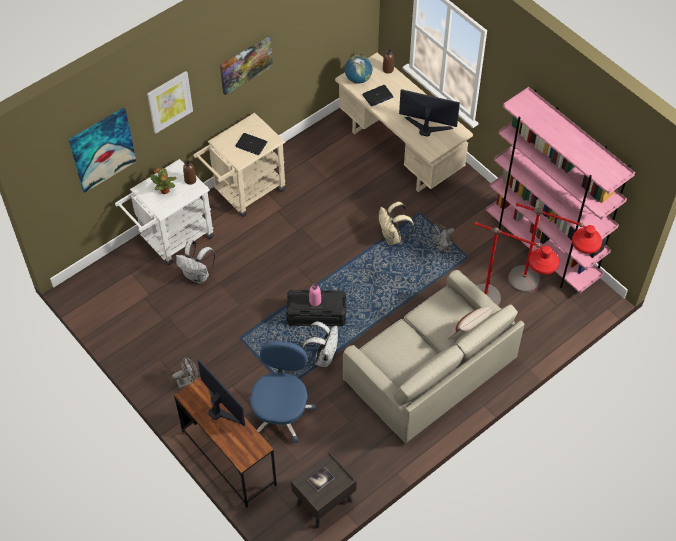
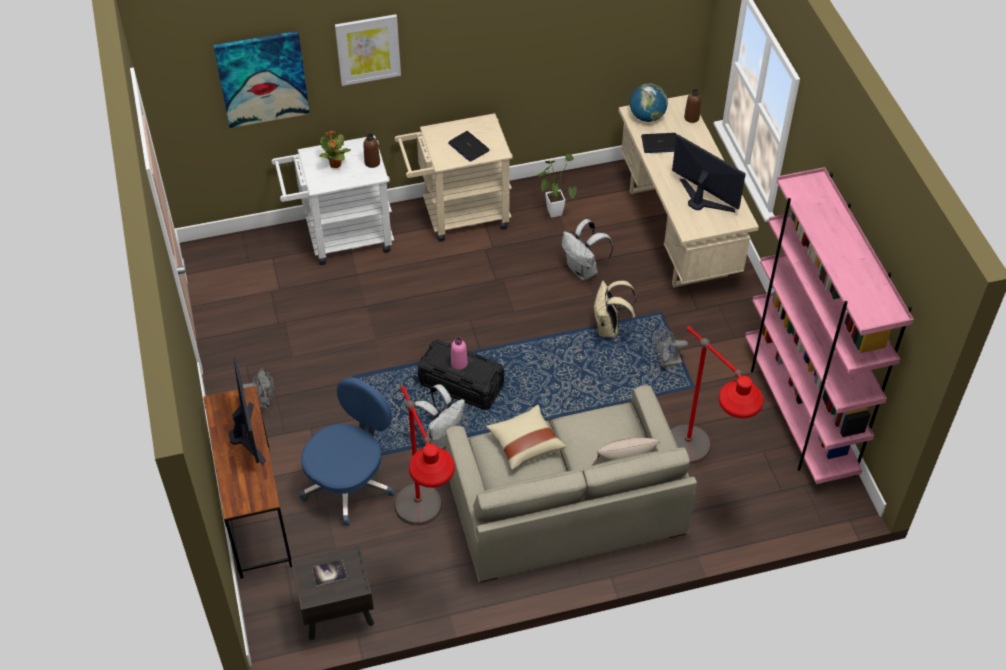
camera: 25 degrees right, 5 degrees down
white backpack [176,240,215,284] -> white backpack moved to [562,219,613,280]
picture [220,36,273,95] -> none
red floor lamp [508,203,602,293] -> red floor lamp moved to [394,386,455,526]
none -> beige pillow [486,405,566,470]
none -> potted plant [537,154,577,218]

